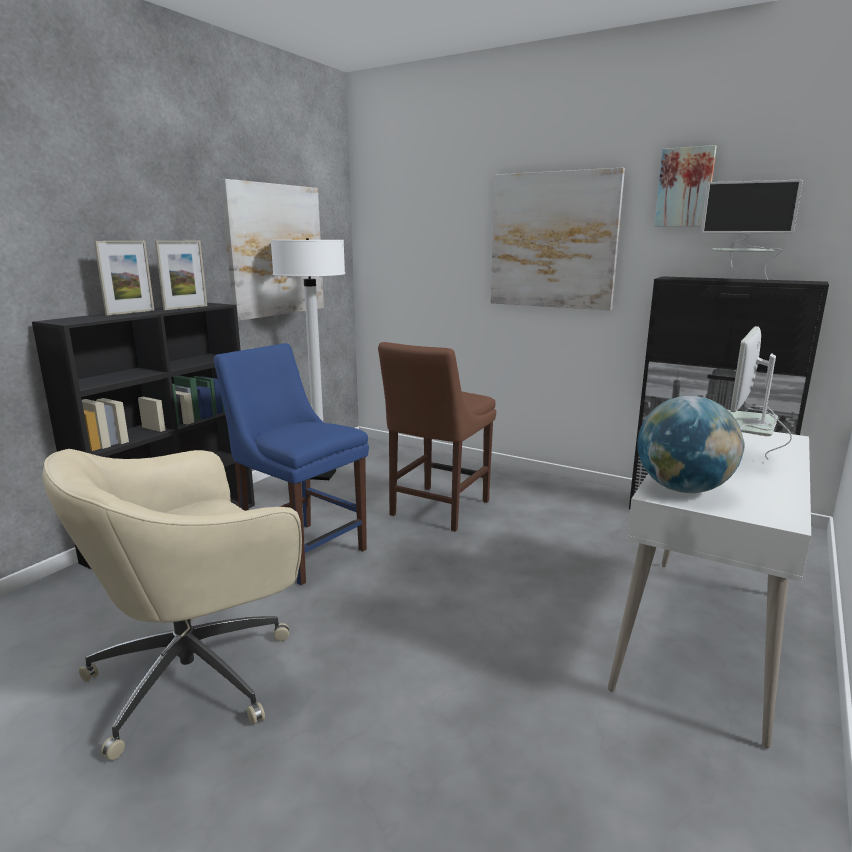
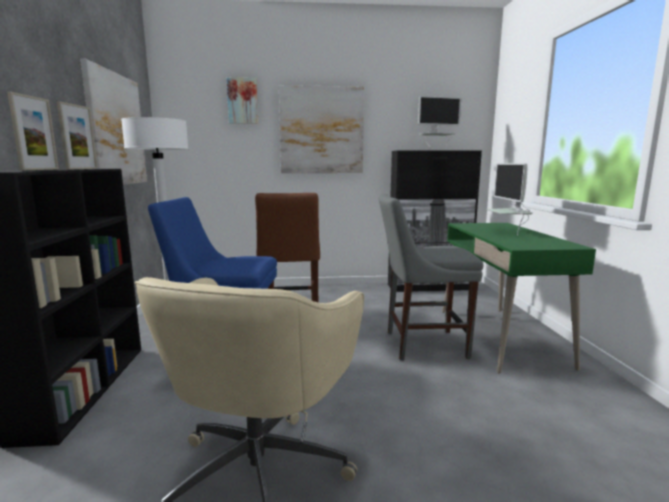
camera: 35 degrees left, 5 degrees down
white desk [608,432,811,749] -> green desk [442,223,596,373]
globe [637,396,744,493] -> none
picture [654,145,717,226] -> picture moved to [227,77,258,124]
none -> grey chair [379,194,483,361]

